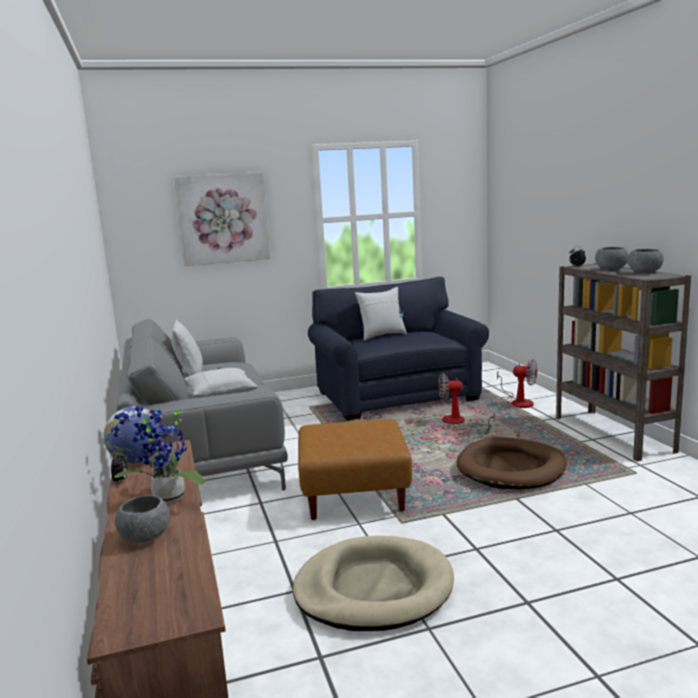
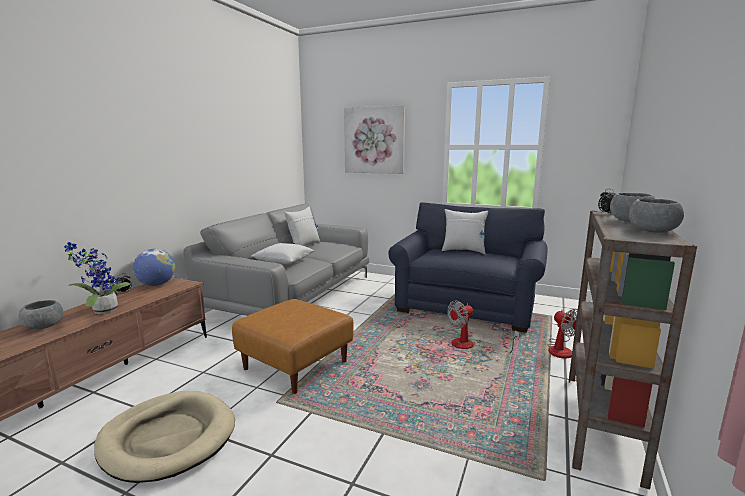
camera: 40 degrees right, 0 degrees up
fan [438,373,494,434] -> fan turned 75 degrees counterclockwise [447,300,520,354]
brown dog bed [456,437,567,489] -> none

